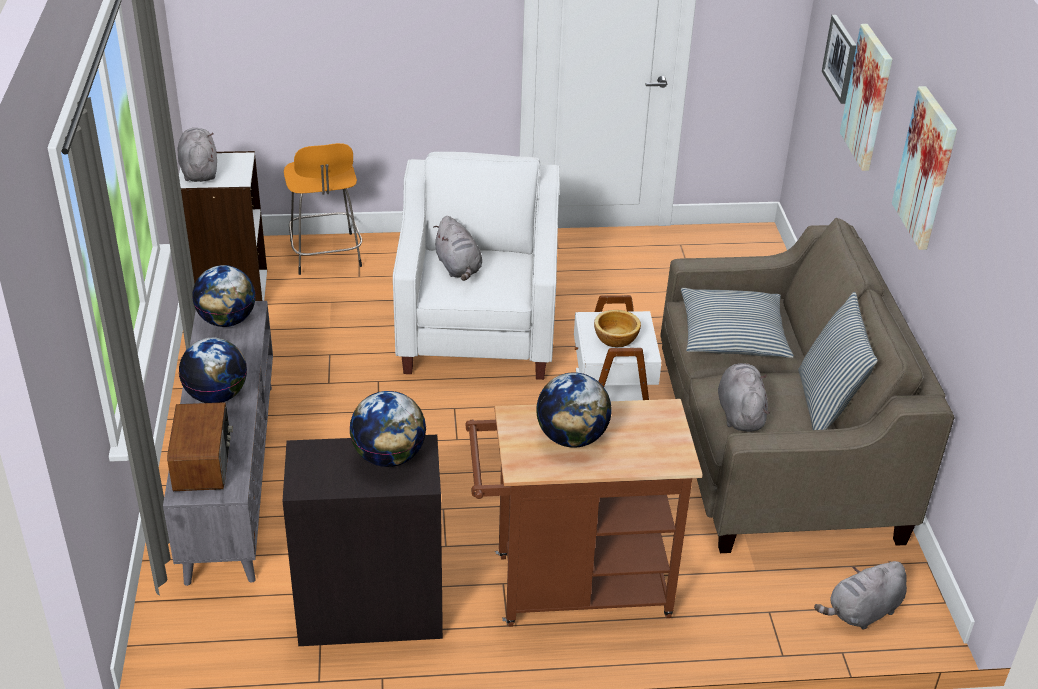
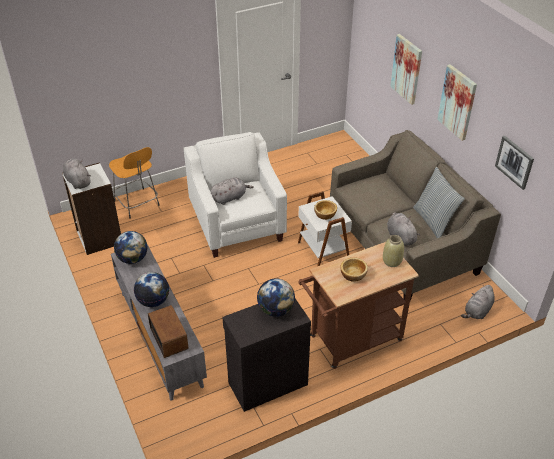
camera: 20 degrees left, 5 degrees up
grey plush toy [433,216,482,281] -> grey plush toy turned 75 degrees counterclockwise [211,177,254,205]
globe [536,372,611,448] -> bowl [340,258,368,282]
pillow [681,288,794,358] -> none
picture [822,15,856,104] -> picture moved to [495,136,534,190]
none -> beige vase [383,235,404,267]

